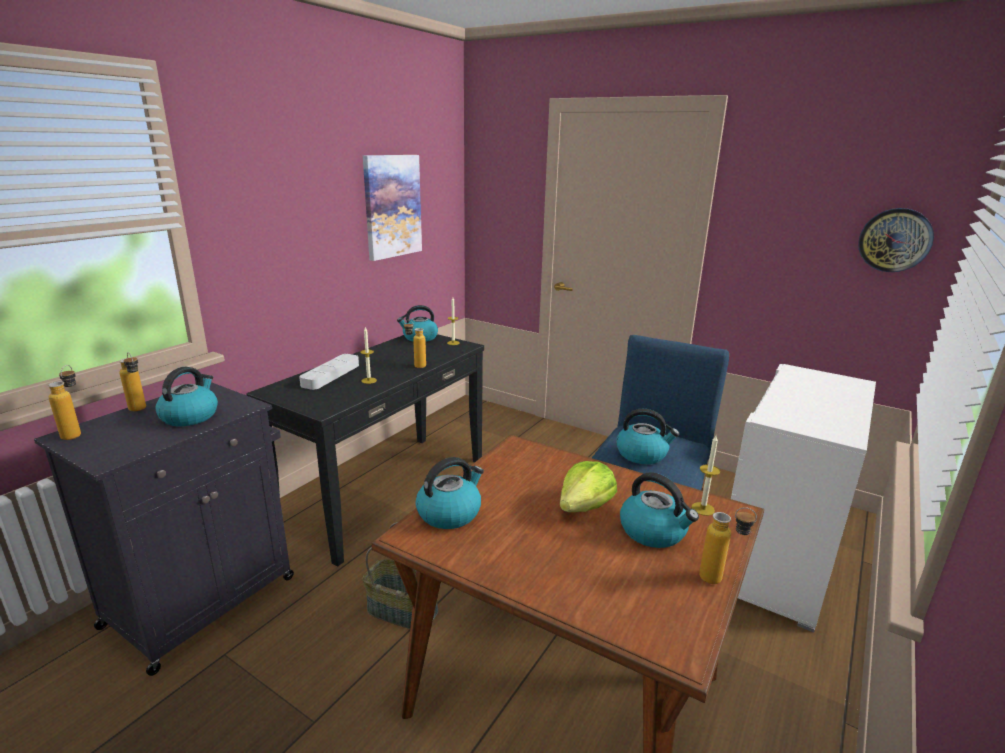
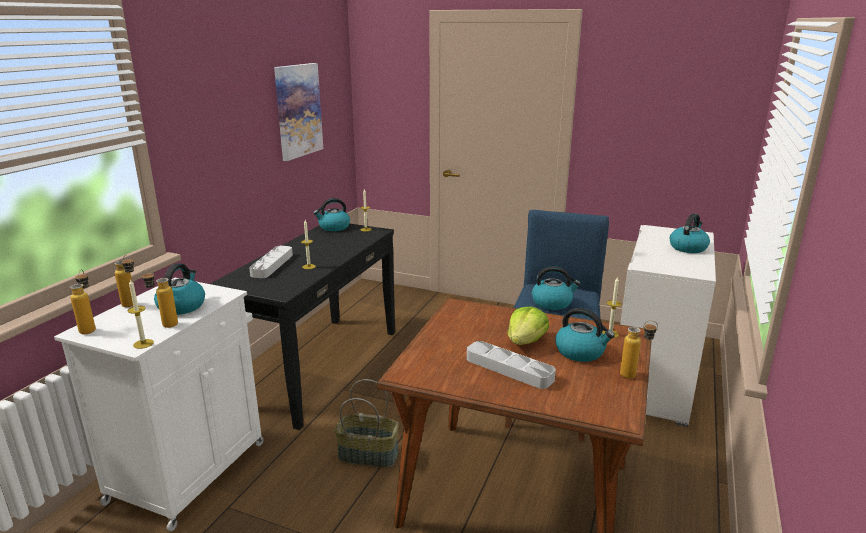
camera: 10 degrees left, 0 degrees up
black cabinet [34,382,294,676] -> white cabinet [54,278,263,531]
bottle [404,320,426,368] -> bottle moved to [142,269,178,328]
kettle [416,457,484,529] -> kettle moved to [670,213,710,253]
wall clock [858,208,934,272] -> none
none -> candle [128,279,154,349]
none -> grey tray [467,341,556,389]

